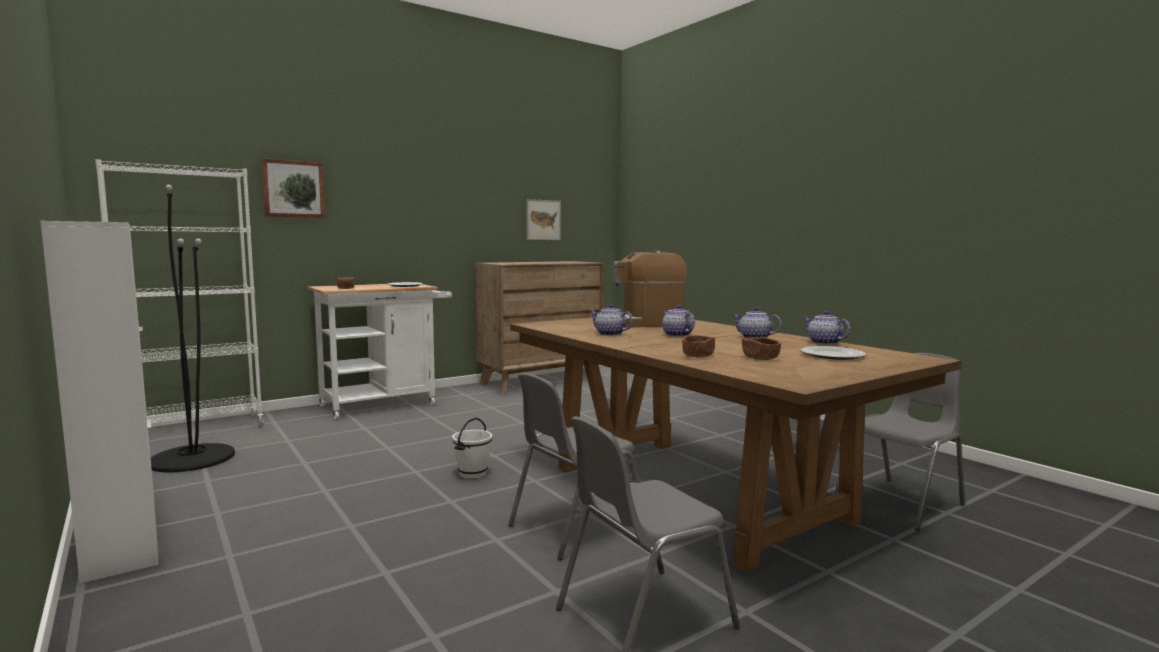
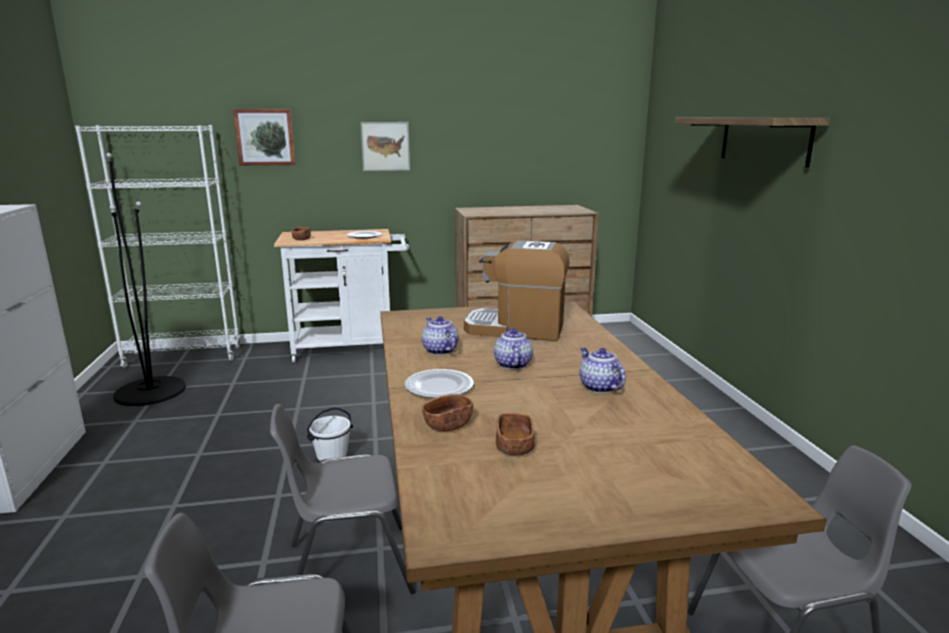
camera: 25 degrees right, 10 degrees up
picture [526,199,561,240] -> picture moved to [360,122,410,171]
plate [801,346,866,360] -> plate moved to [404,369,474,398]
teapot [803,311,851,345] -> none
none -> shelf [675,118,830,168]

